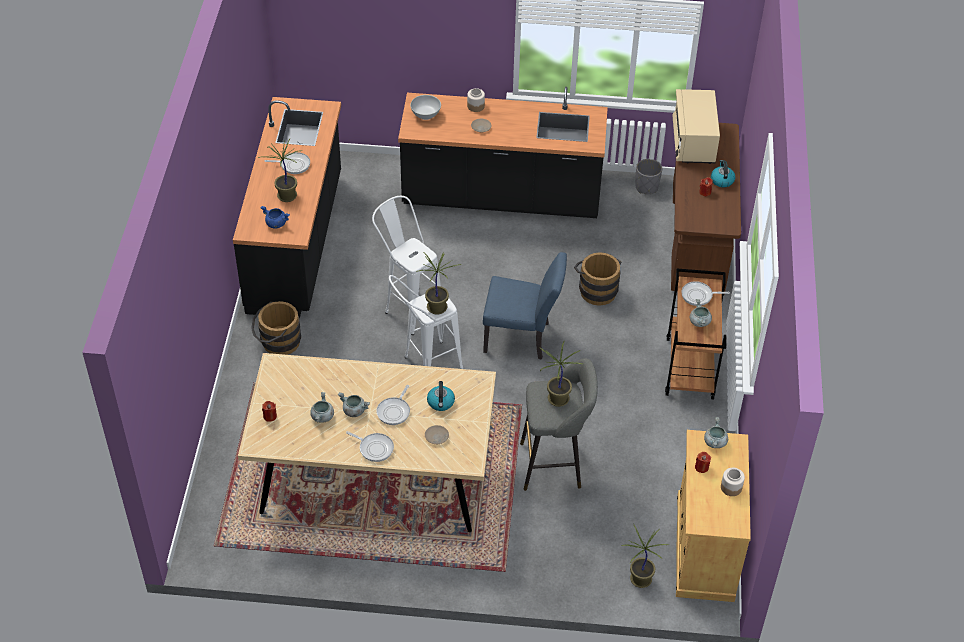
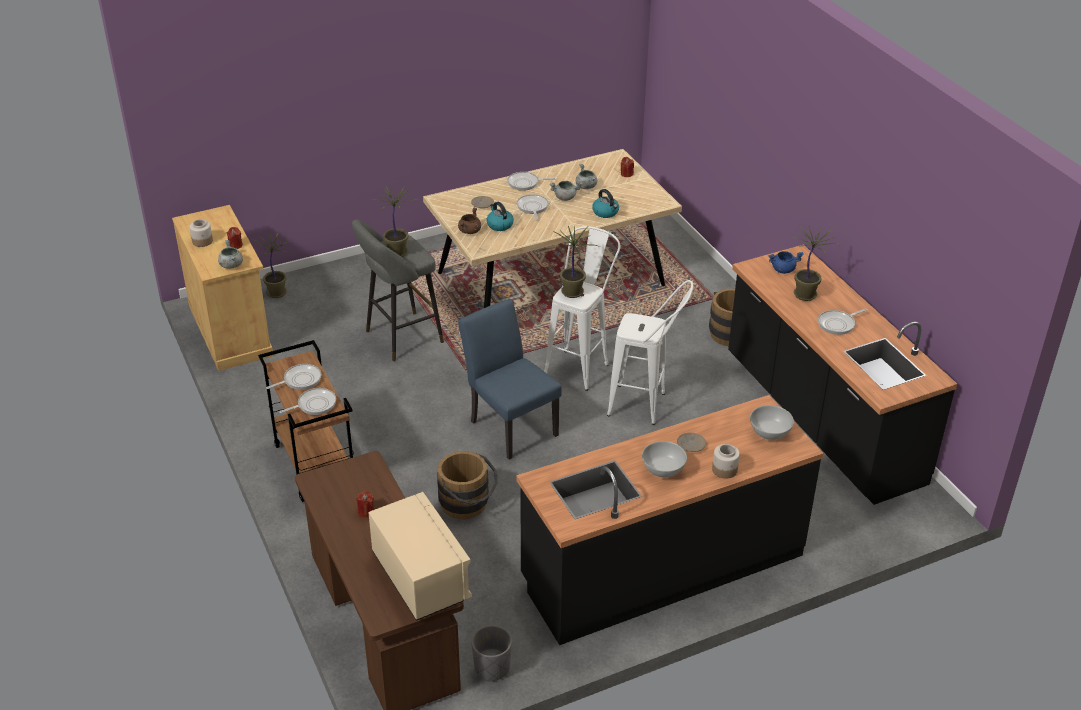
camera: 150 degrees right, 10 degrees down
blue chair [483,252,567,360] -> blue chair turned 75 degrees clockwise [458,299,562,460]
grey cooking pot [690,299,712,327] -> frying pan [266,364,321,390]
kettle [711,160,735,187] -> kettle moved to [592,189,619,218]
none -> brown cooking pot [458,208,481,234]
none -> white bowl [642,441,687,478]

